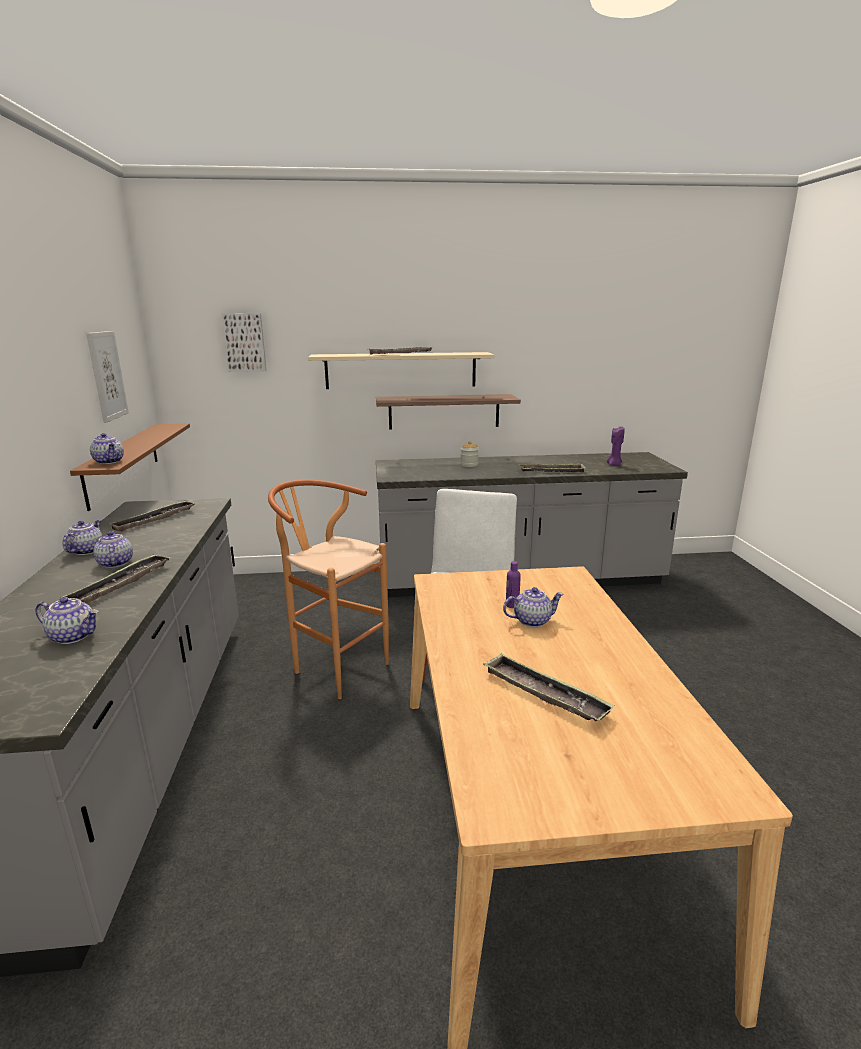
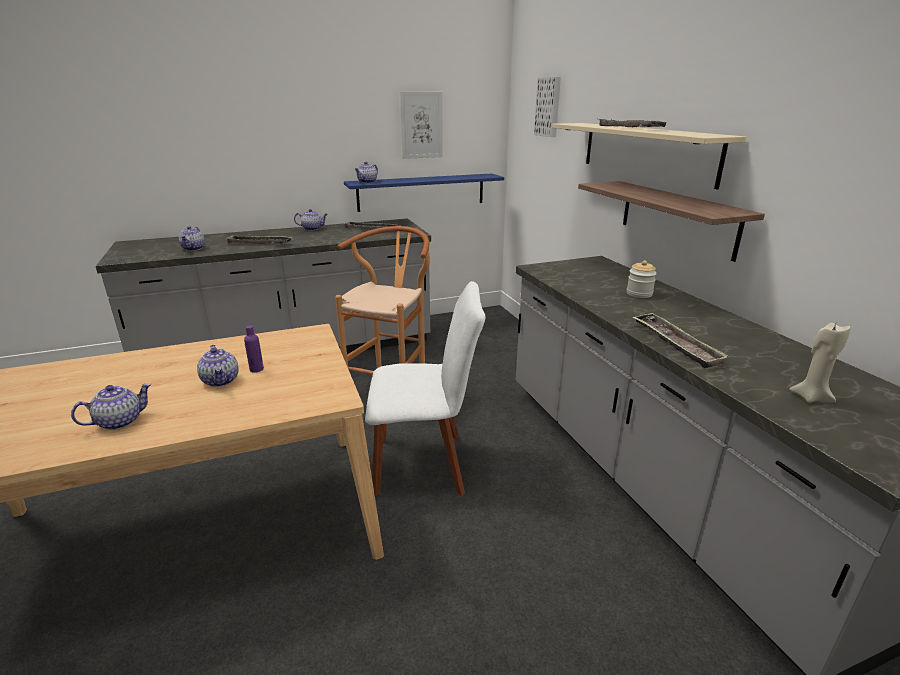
camera: 75 degrees right, 5 degrees up
brown shelf [70,423,190,511] -> blue shelf [344,174,504,212]
teapot [93,531,133,568] -> teapot moved to [71,383,152,430]
tray [483,653,615,721] -> none
purple candle [607,426,625,466] -> beige candle [789,323,851,403]

